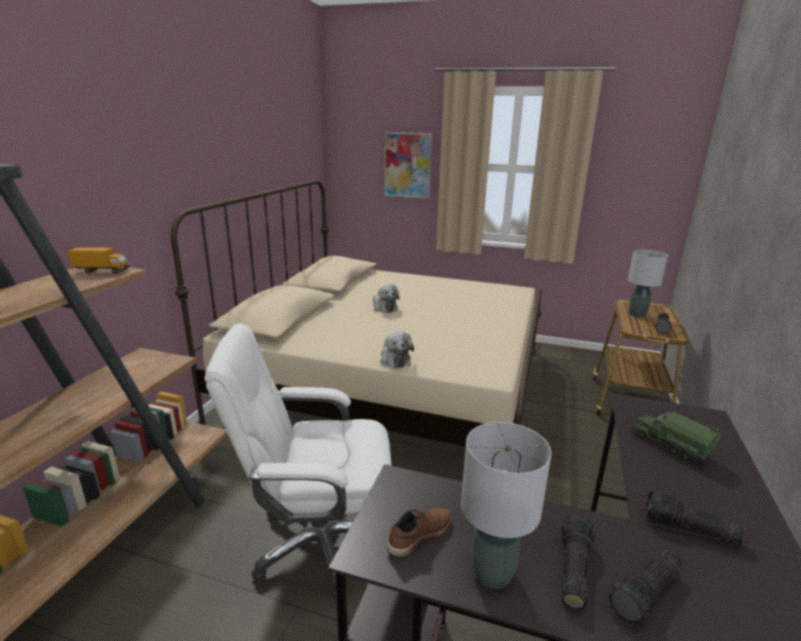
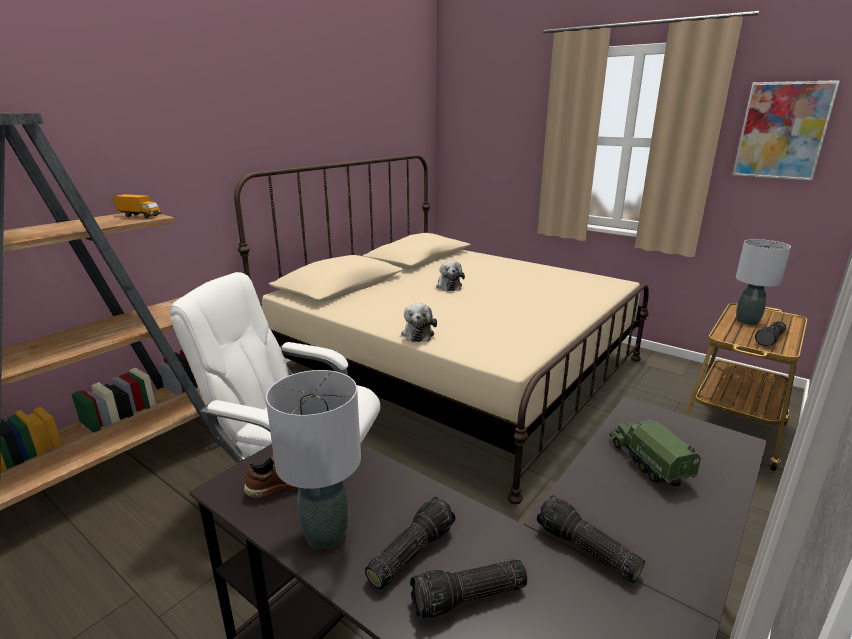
camera: 20 degrees right, 0 degrees up
picture [384,132,433,199] -> picture moved to [733,80,840,180]

